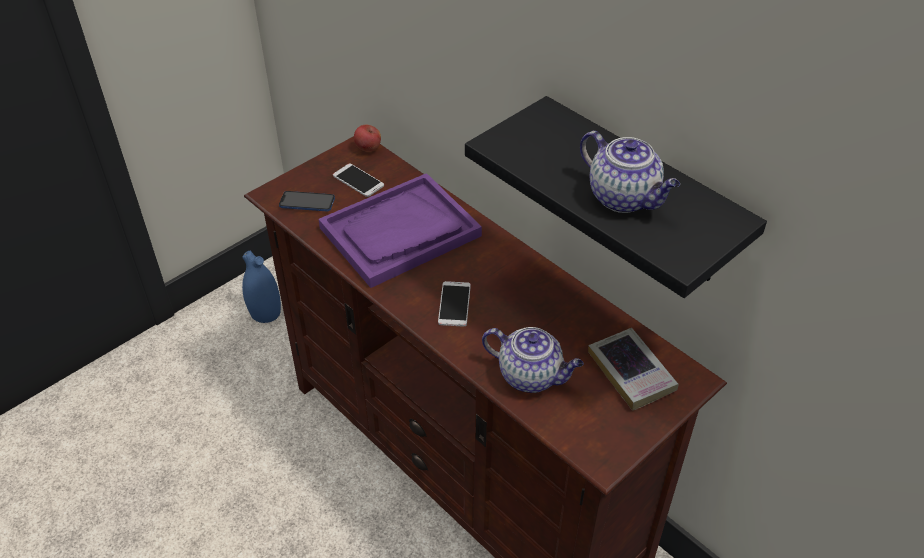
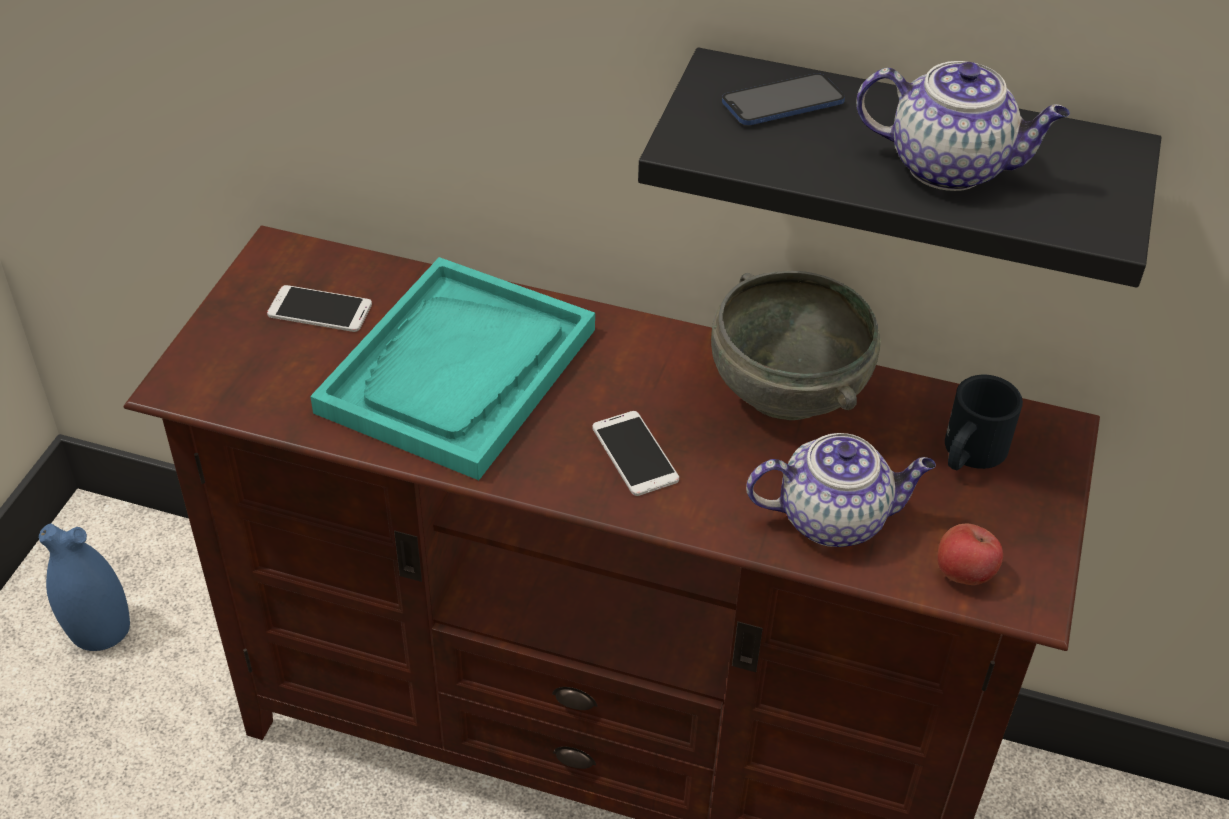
camera: 30 degrees left, 0 degrees up
phone [279,191,335,211] -> phone moved to [722,73,845,125]
purple tray [319,173,482,288] -> turquoise tray [310,257,595,480]
apple [354,125,381,151] -> apple moved to [937,524,1003,585]
book [588,328,679,411] -> black mug [945,375,1023,470]
none -> grey bowl [711,271,881,420]

